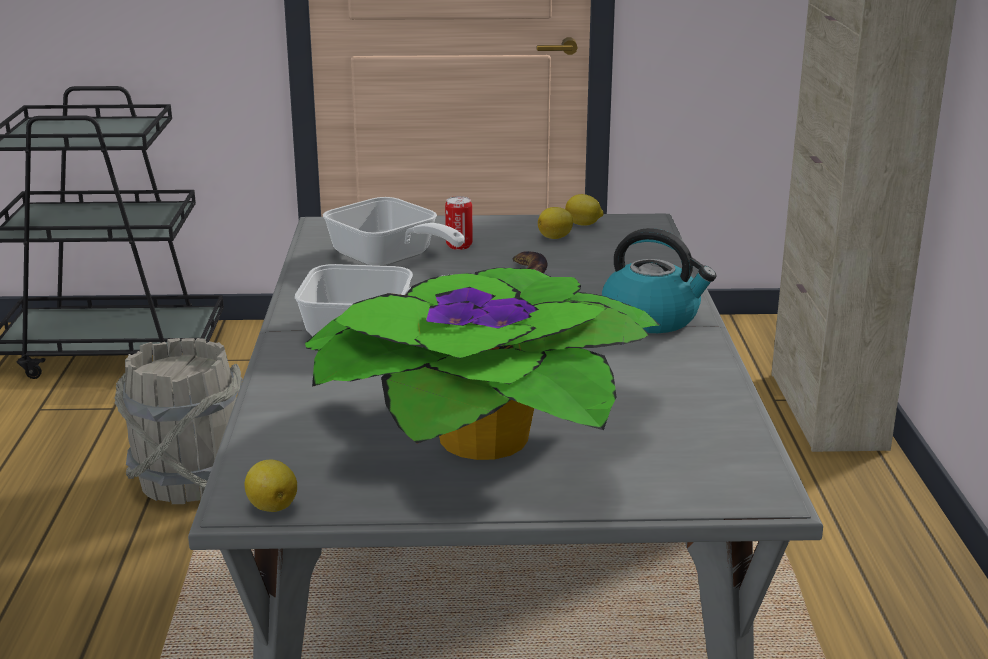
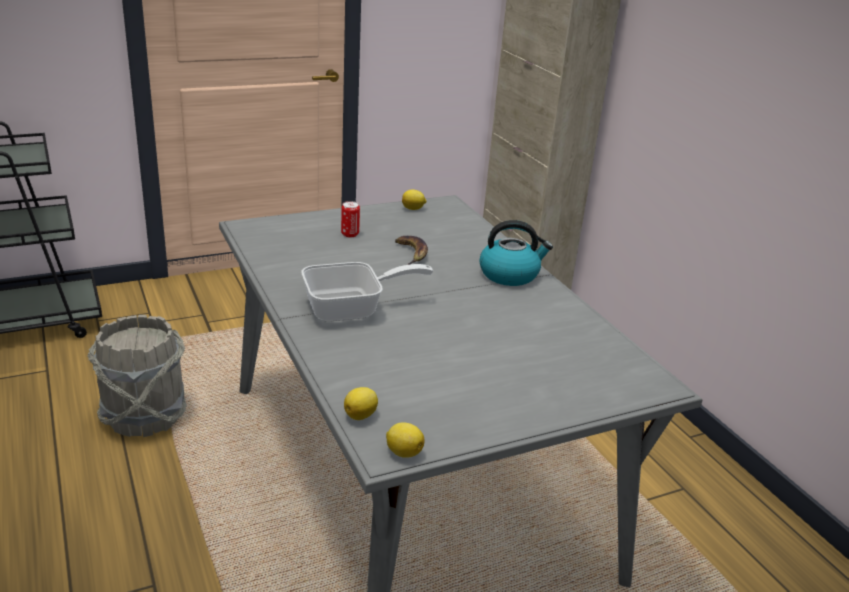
camera: 25 degrees left, 5 degrees up
potted plant [305,268,660,460] -> none
frying pan [323,197,465,266] -> none
lemon [538,207,573,239] -> lemon moved to [344,387,378,420]

